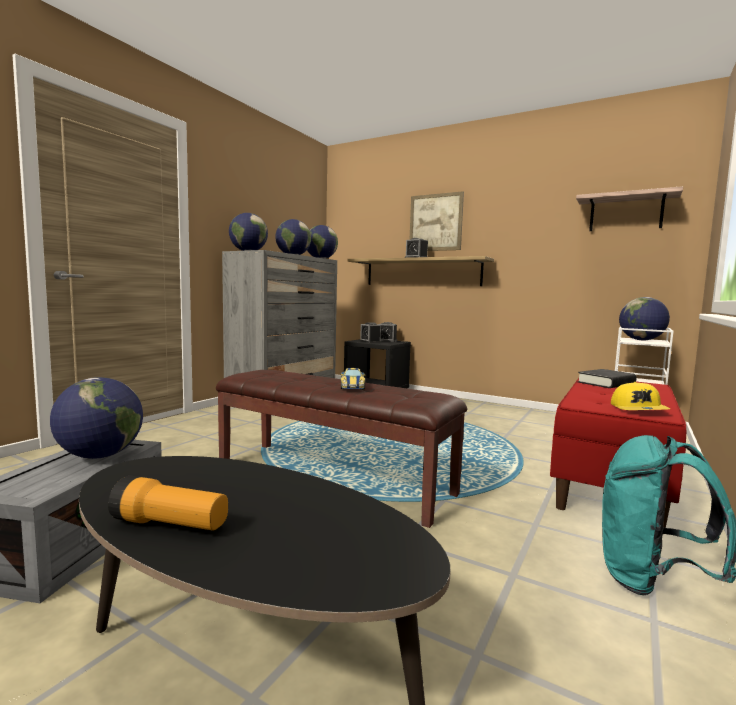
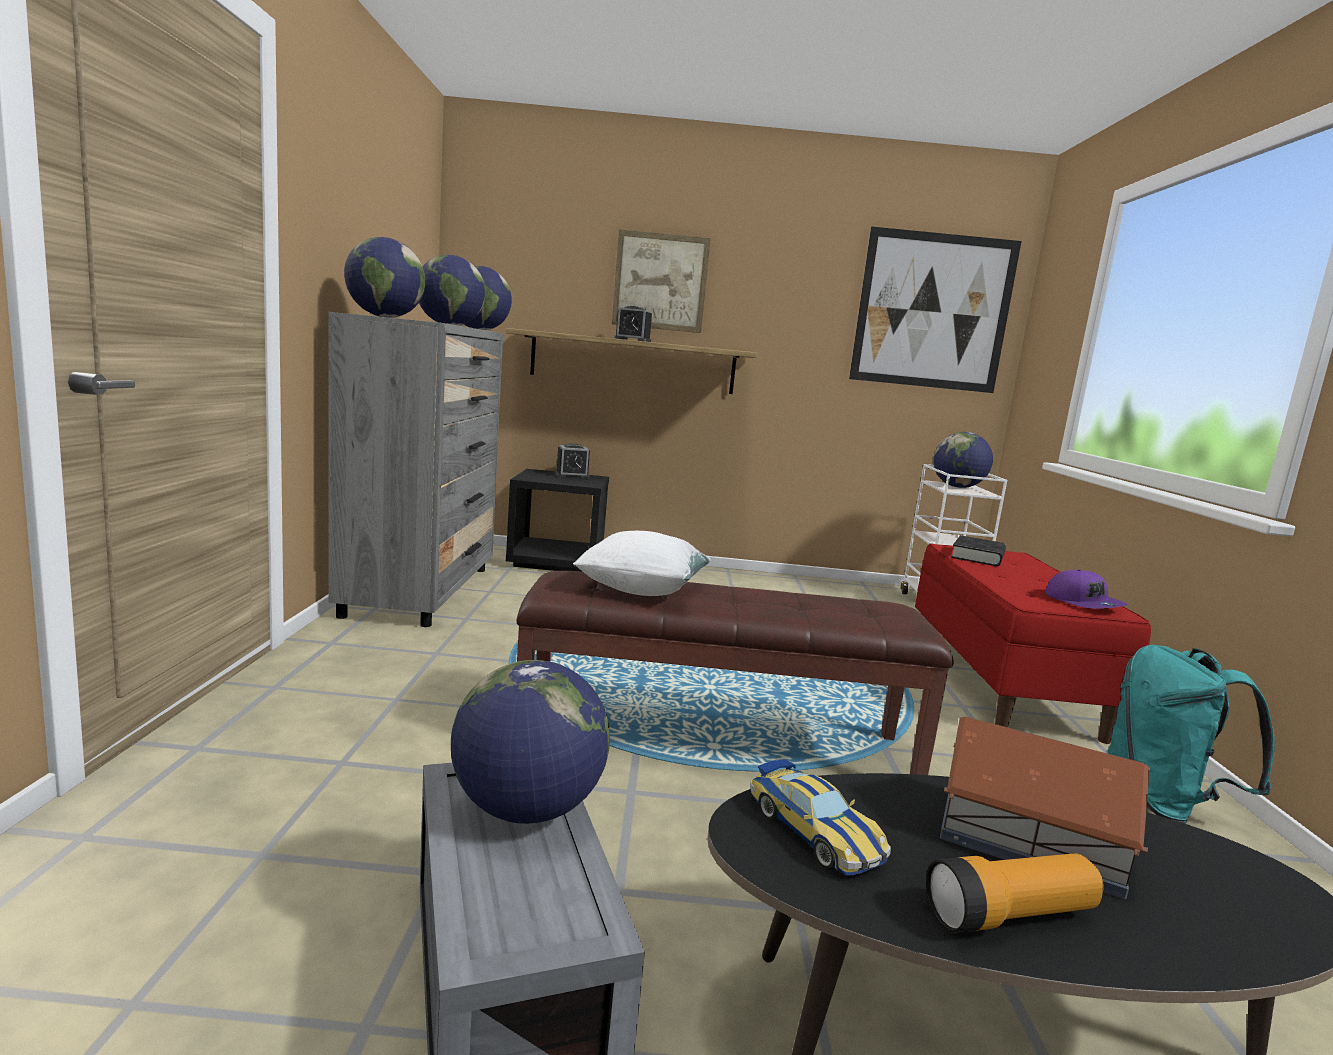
camera: 30 degrees left, 5 degrees up
toy car [341,368,366,389] -> toy car moved to [750,759,891,875]
alarm clock [360,323,381,343] -> none
shelf [576,186,683,231] -> picture [849,227,1022,393]
yellow cap [611,382,670,410] -> purple cap [1046,570,1128,609]
none -> white pillow [573,531,711,596]
none -> toy house [940,716,1150,899]

